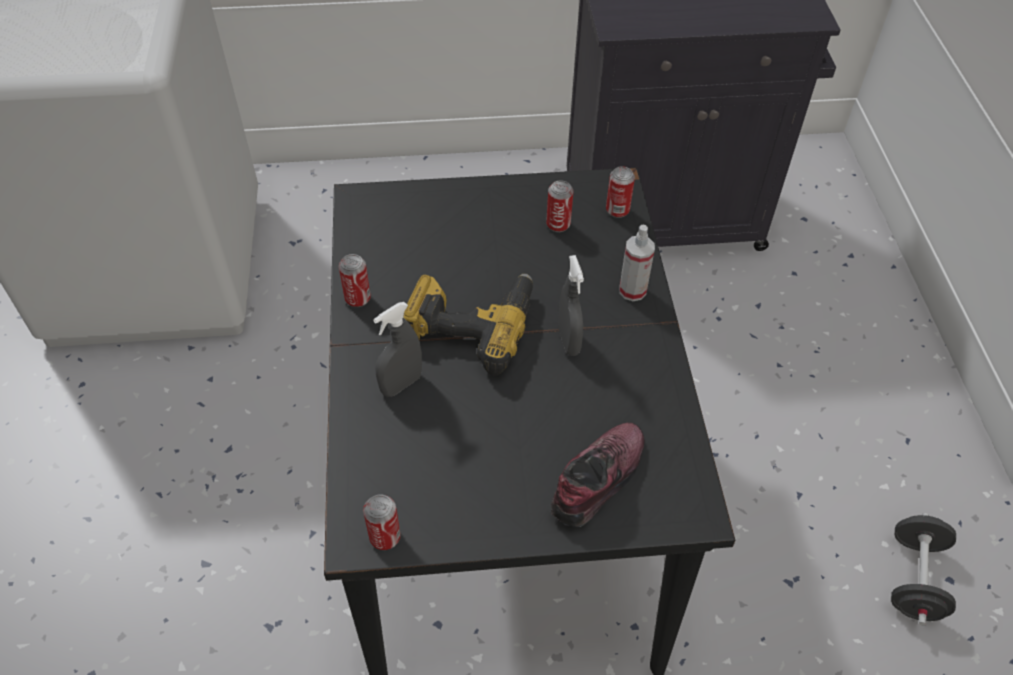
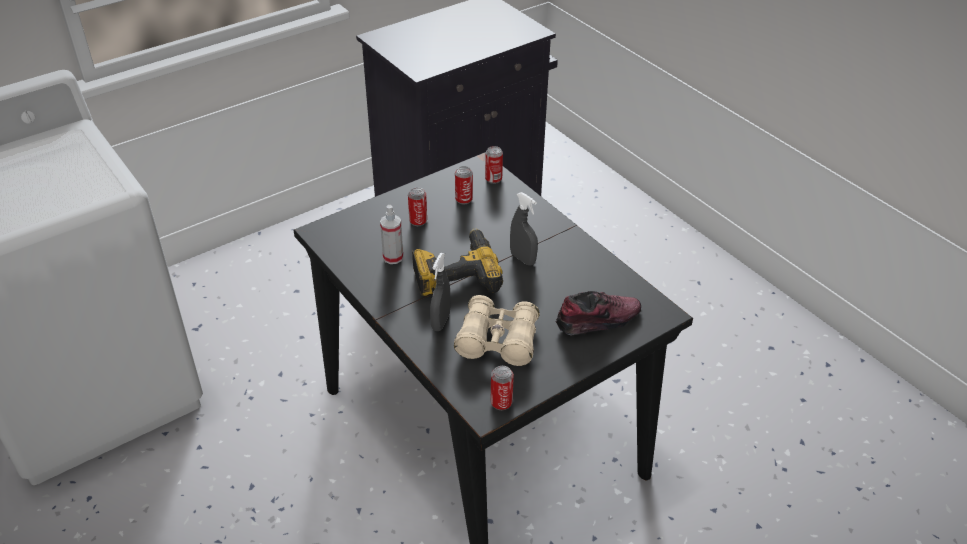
camera: 30 degrees left, 10 degrees down
can [339,254,371,307] -> can moved to [408,187,427,226]
shoe [551,422,645,527] -> shoe turned 60 degrees clockwise [556,291,641,335]
spray bottle [619,224,655,301] -> spray bottle moved to [380,205,403,264]
black dumbbell [891,513,956,625] -> none
none -> beige binoculars [454,295,540,366]

